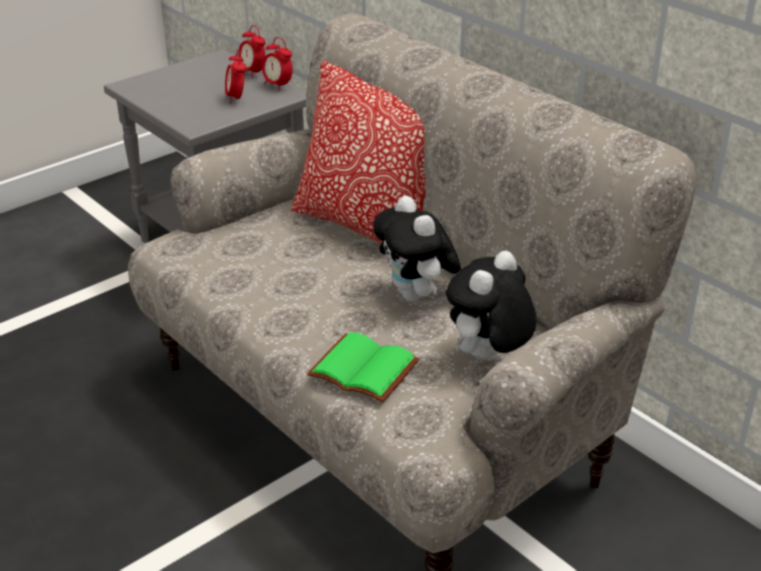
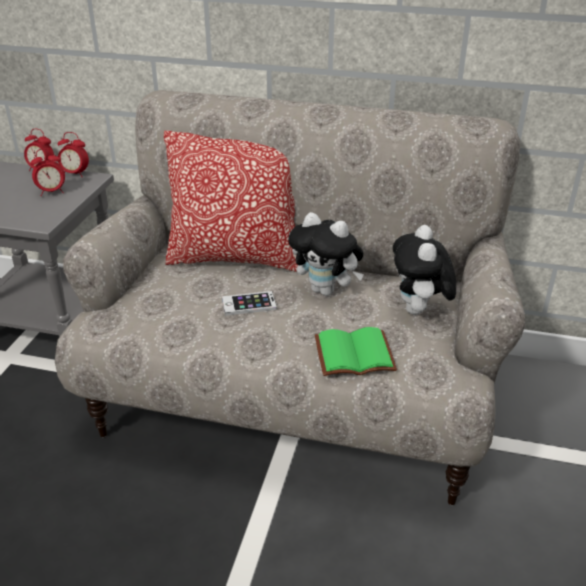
camera: 35 degrees left, 0 degrees up
alarm clock [225,50,246,104] -> alarm clock turned 60 degrees counterclockwise [30,148,65,196]
none -> phone [222,291,277,316]

